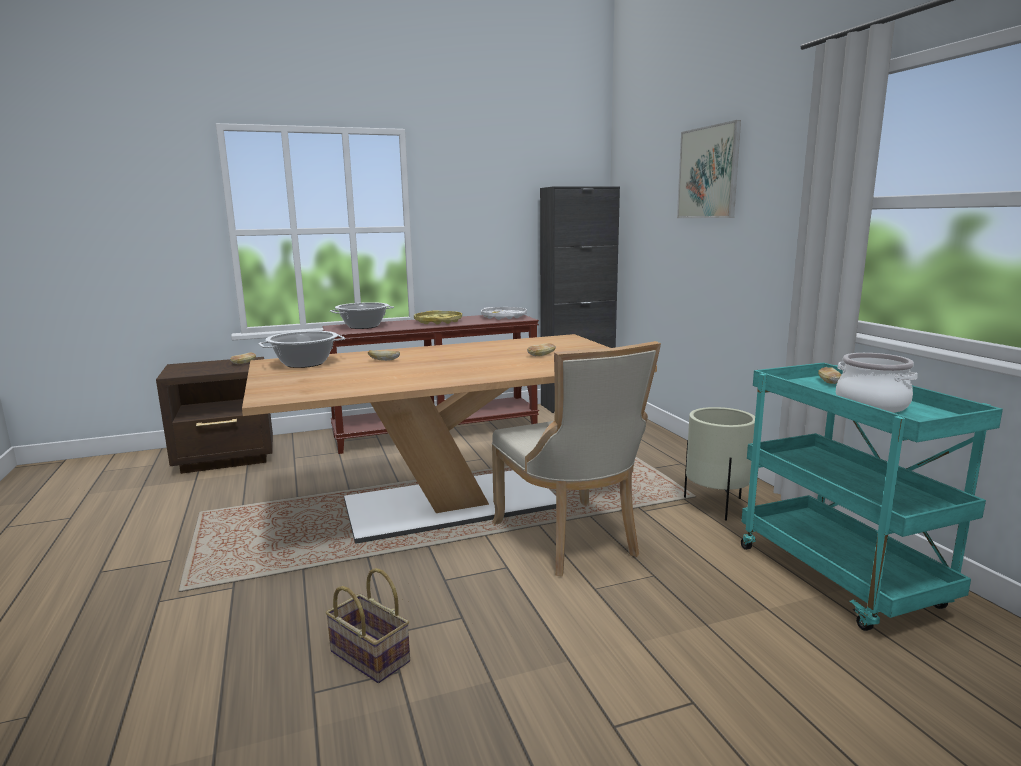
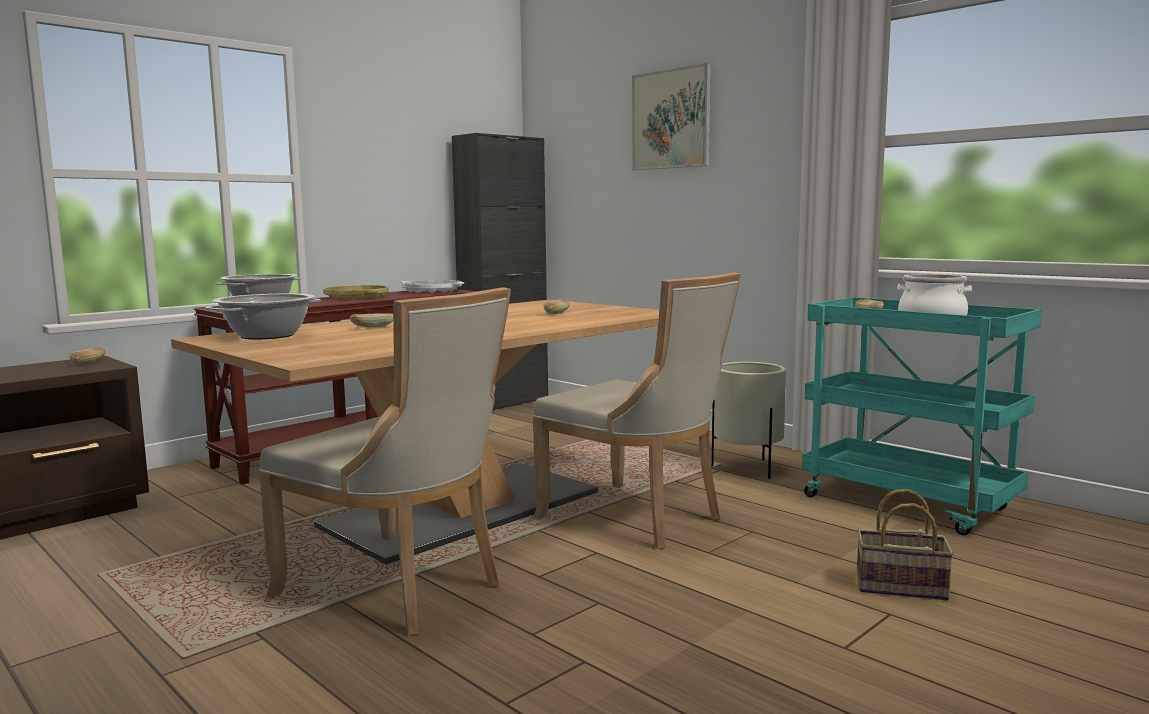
camera: 25 degrees left, 5 degrees down
basket [325,568,410,683] -> basket moved to [857,489,954,600]
none -> beige chair [259,287,511,635]

